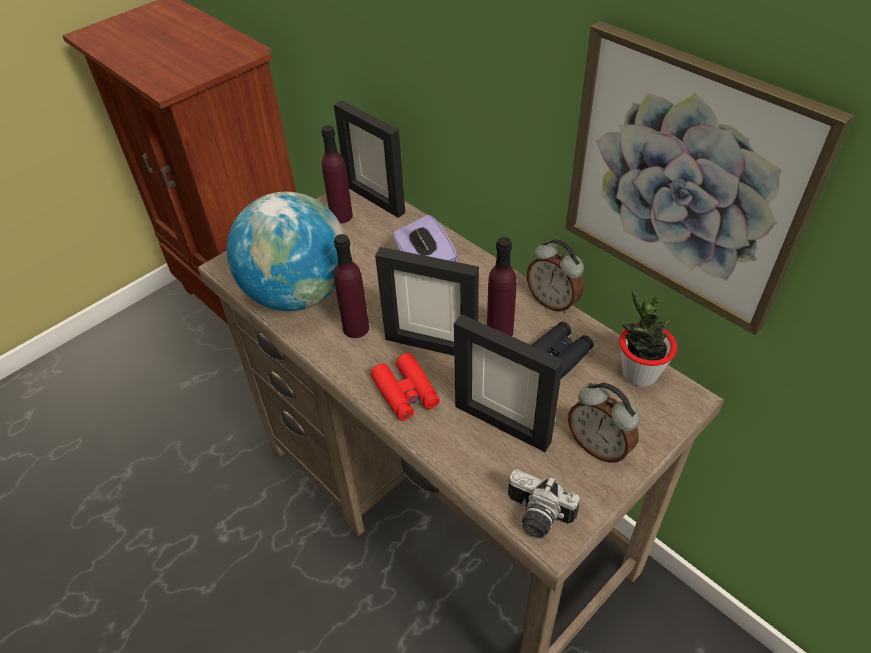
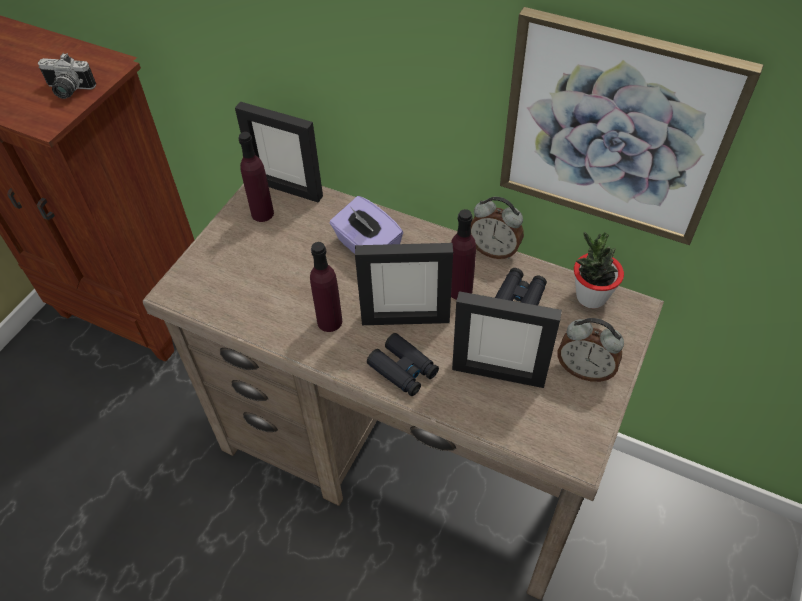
camera: 20 degrees left, 5 degrees up
globe [227,192,345,311] -> none
red binoculars [370,353,440,421] -> black binoculars [367,333,439,396]
camera [508,469,580,538] -> camera moved to [38,53,96,99]

